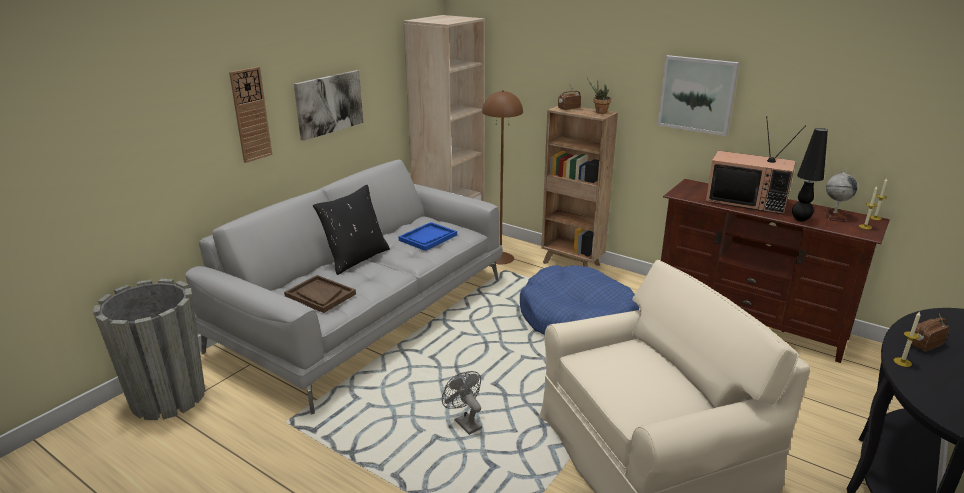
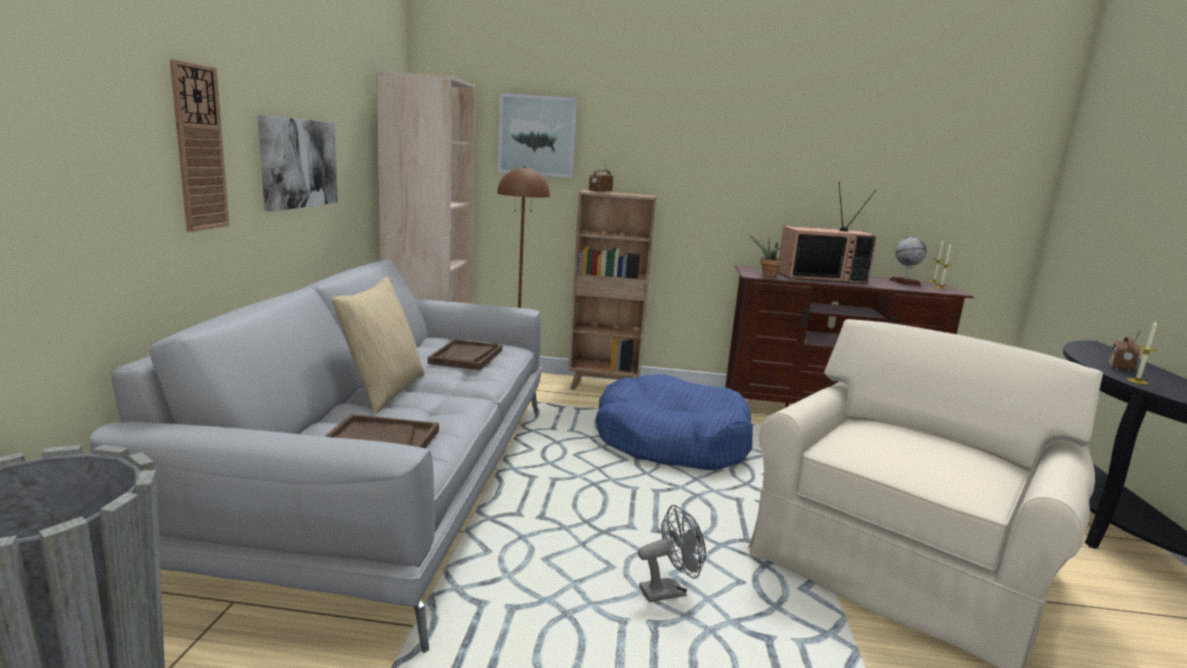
camera: 30 degrees left, 10 degrees down
black pillow [313,185,390,275] -> beige pillow [331,277,425,413]
blue tray [398,222,457,251] -> brown tray [428,339,502,370]
grey fan [442,371,482,435] -> grey fan turned 135 degrees clockwise [638,505,706,602]
potted plant [587,77,611,114] -> potted plant moved to [749,234,783,278]
picture [658,55,739,136] -> picture moved to [498,93,577,178]
black table lamp [792,128,828,222] -> none

